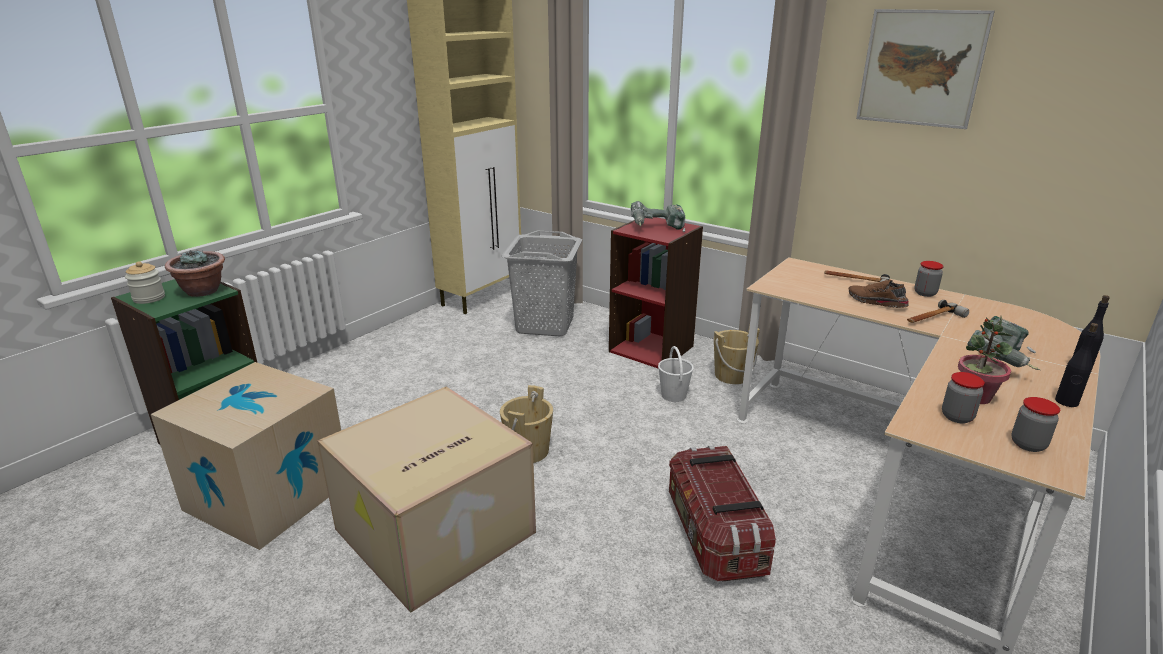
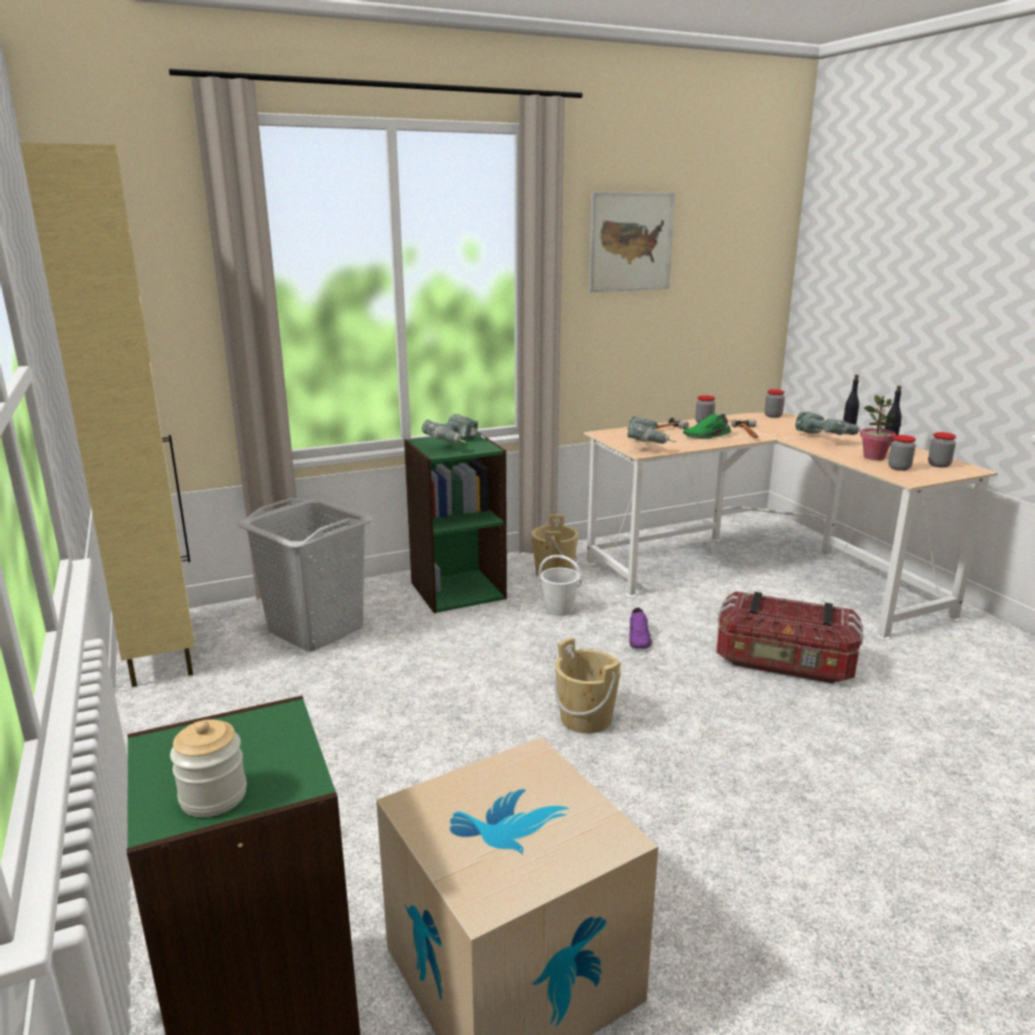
camera: 60 degrees left, 5 degrees down
potted plant [165,250,225,297] -> none
cardboard box [317,387,536,613] -> none
red bookcase [609,217,703,369] -> green bookcase [404,432,507,613]
brown shoe [849,280,909,308] -> green shoe [683,414,732,439]
none -> power drill [627,416,677,444]
none -> purple shoe [629,608,652,649]
none -> jar [765,389,785,418]

